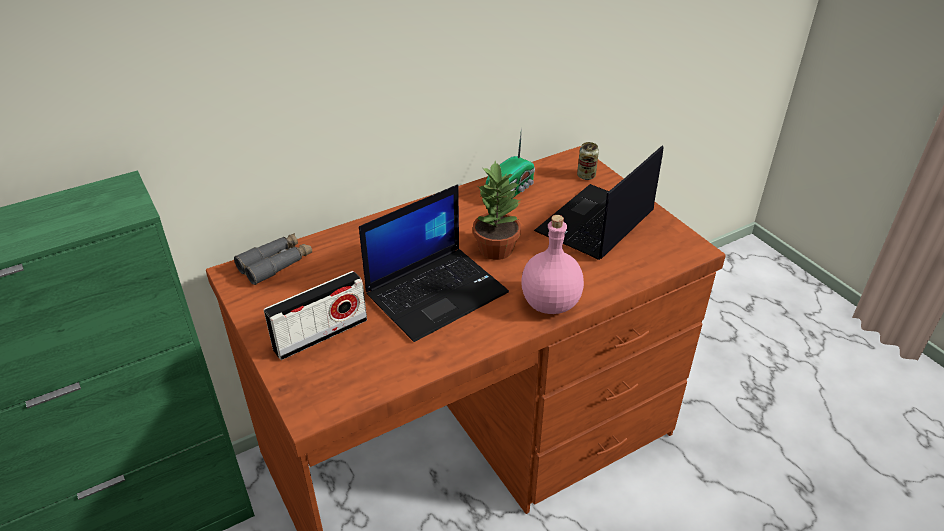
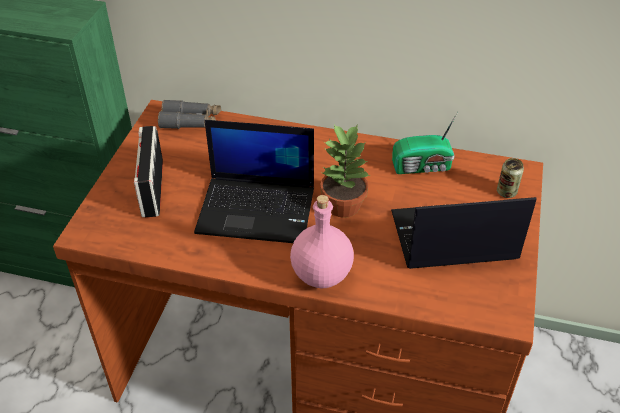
camera: 45 degrees right, 5 degrees up
radio [264,271,367,360] -> radio turned 75 degrees clockwise [134,126,163,217]

